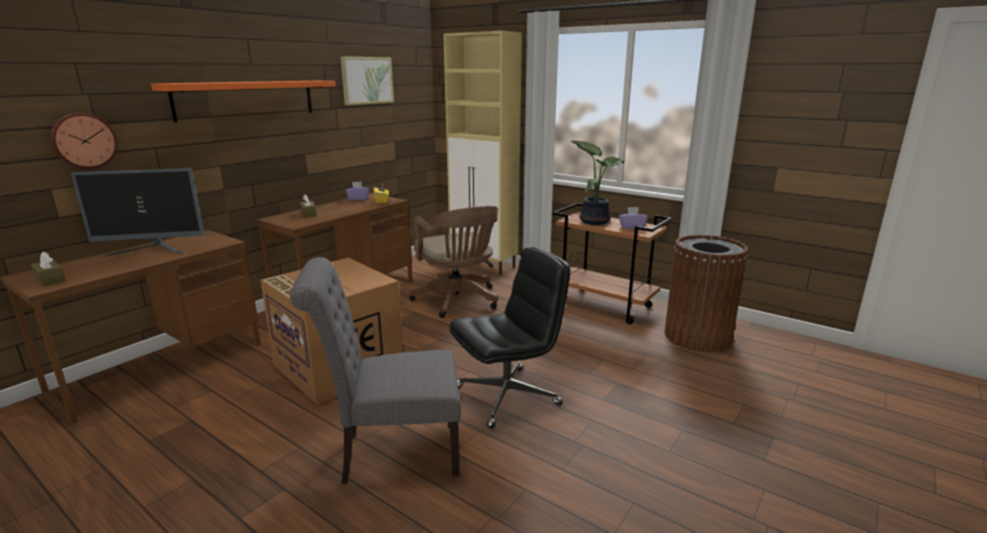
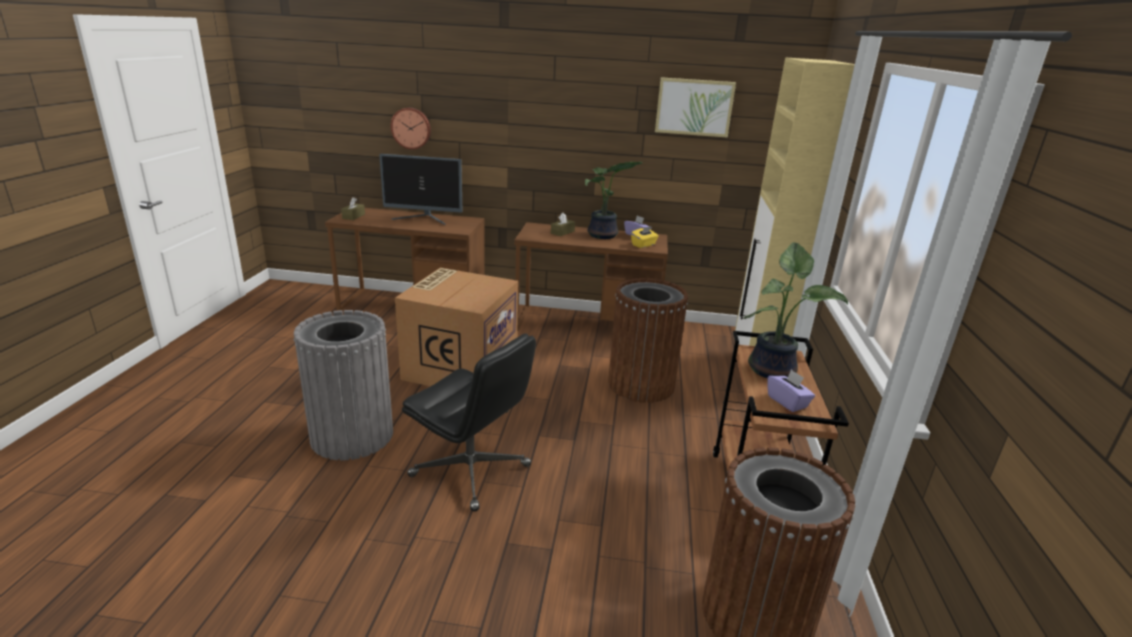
camera: 60 degrees right, 5 degrees up
monitor [71,168,204,257] -> monitor turned 45 degrees counterclockwise [379,154,462,225]
orange shelf [151,81,335,123] -> none
grey chair [290,257,461,484] -> grey trash can [294,310,393,460]
brown office chair [409,206,498,318] -> brown trash can [608,278,688,403]
none -> potted plant [585,162,642,239]

